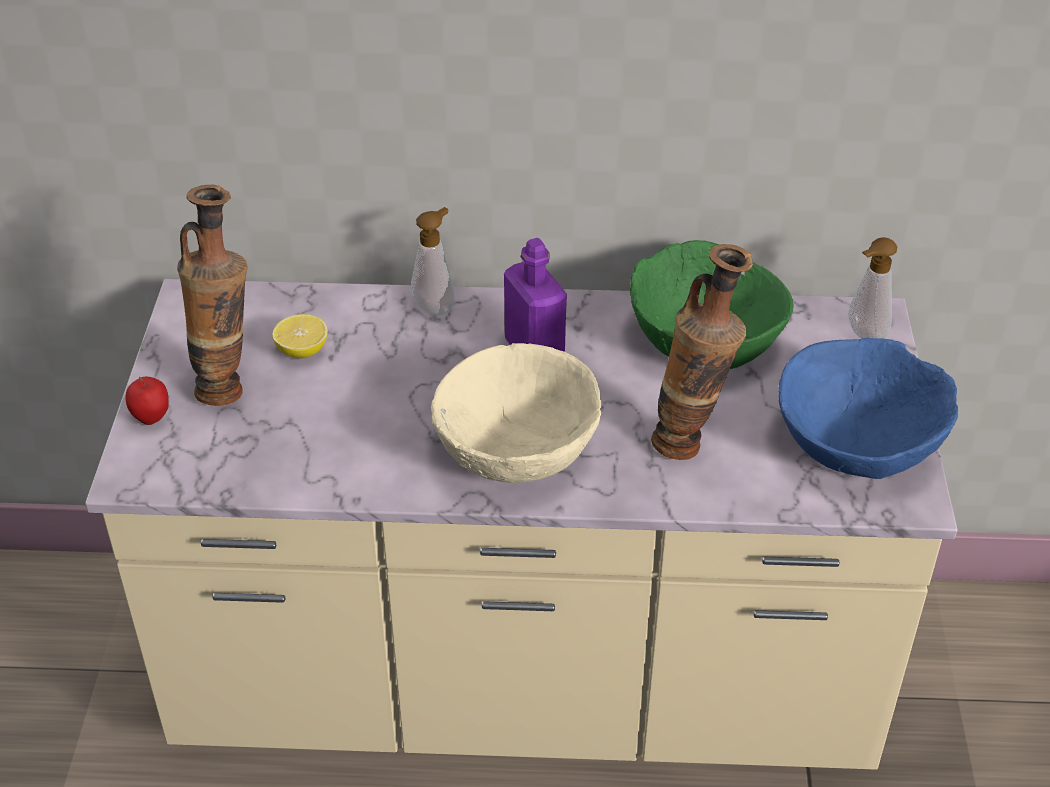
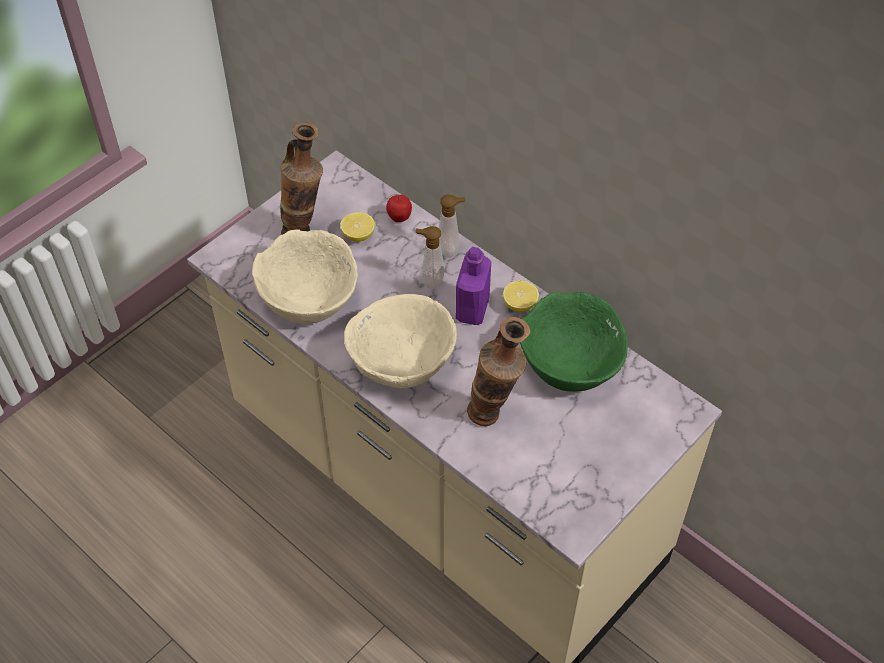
camera: 40 degrees right, 10 degrees up
apple [125,377,169,425] -> apple moved to [386,195,412,222]
blue bowl [778,338,958,479] -> none
soap dispenser [848,237,898,339] -> soap dispenser moved to [416,226,444,289]
none -> beige bowl [252,230,358,324]
none -> lemon [503,280,539,312]

